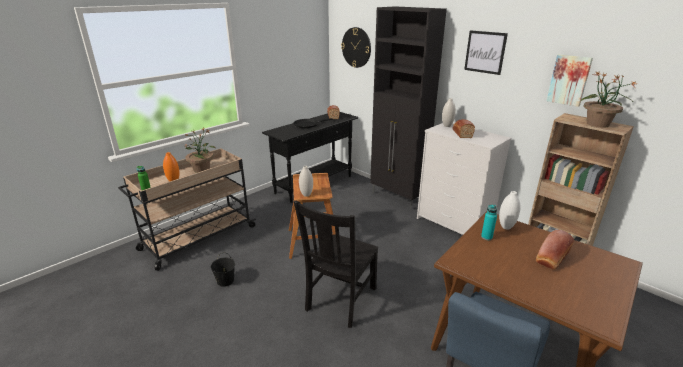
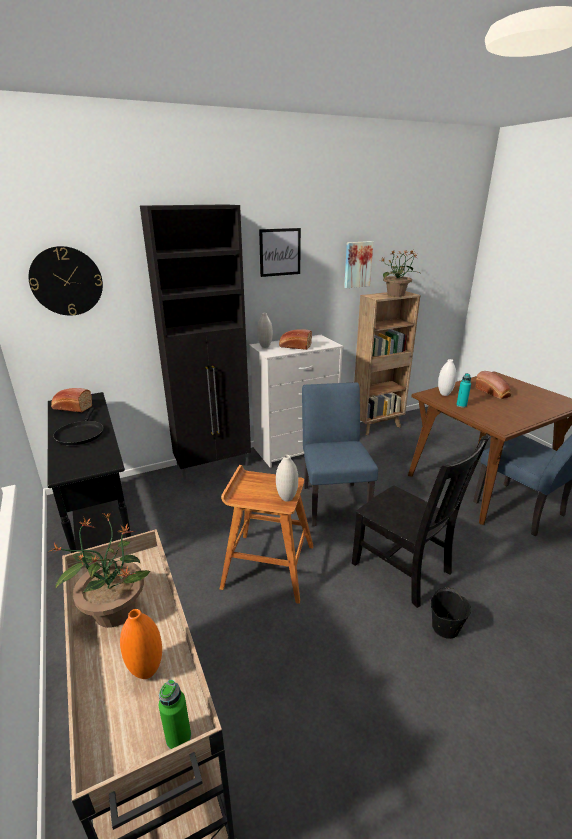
camera: 70 degrees left, 0 degrees up
black bucket [211,253,235,287] -> black bucket moved to [431,588,471,639]
none -> blue chair [302,382,378,526]

